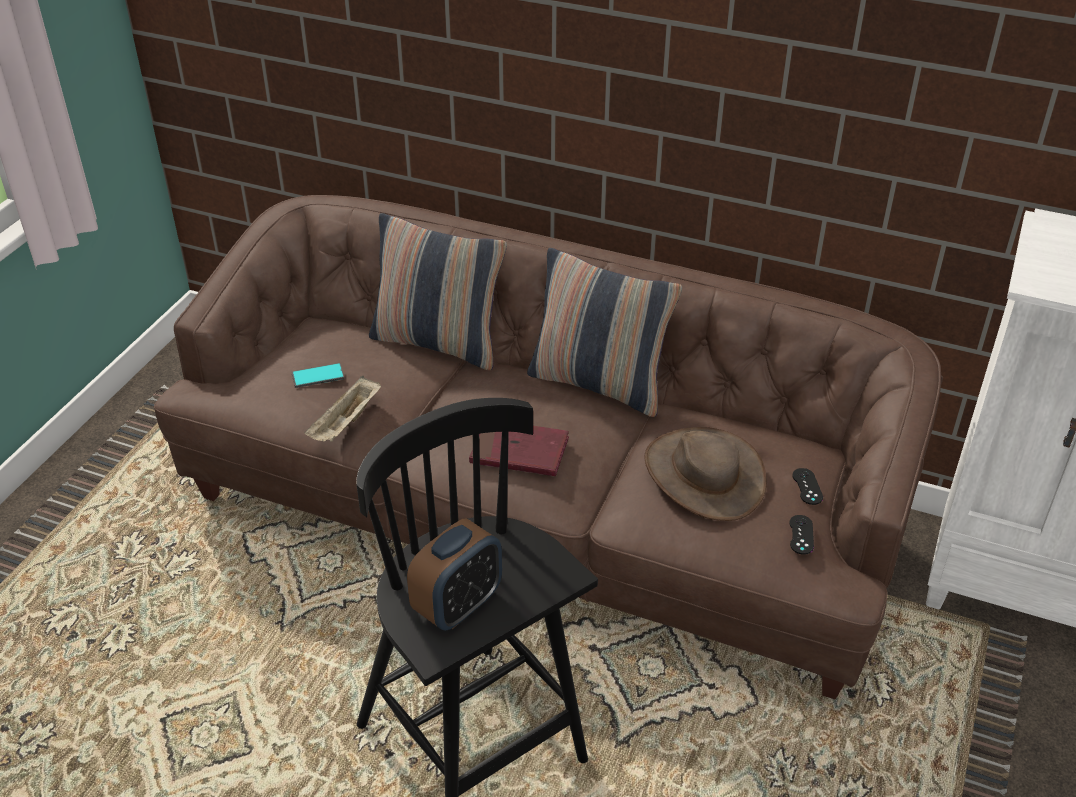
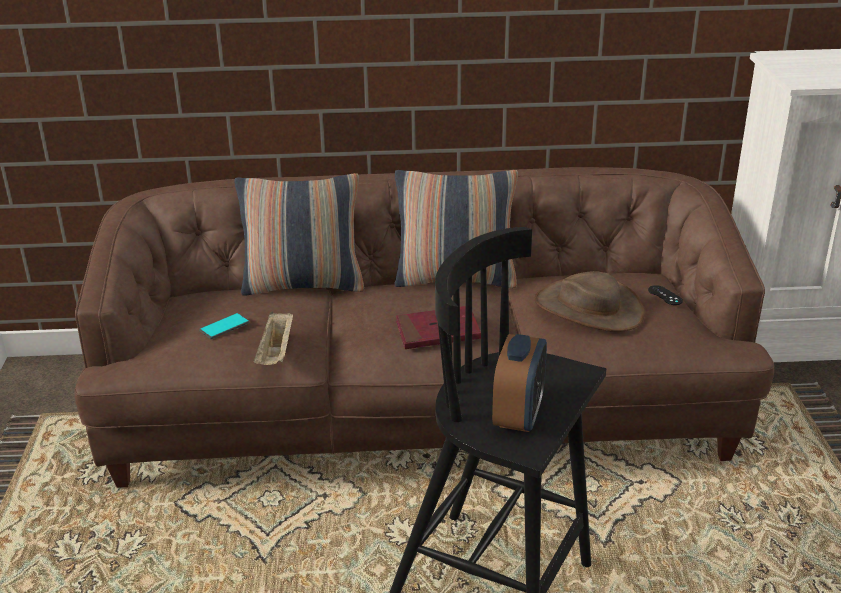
camera: 25 degrees left, 10 degrees down
black game controller [789,515,814,555] -> none

